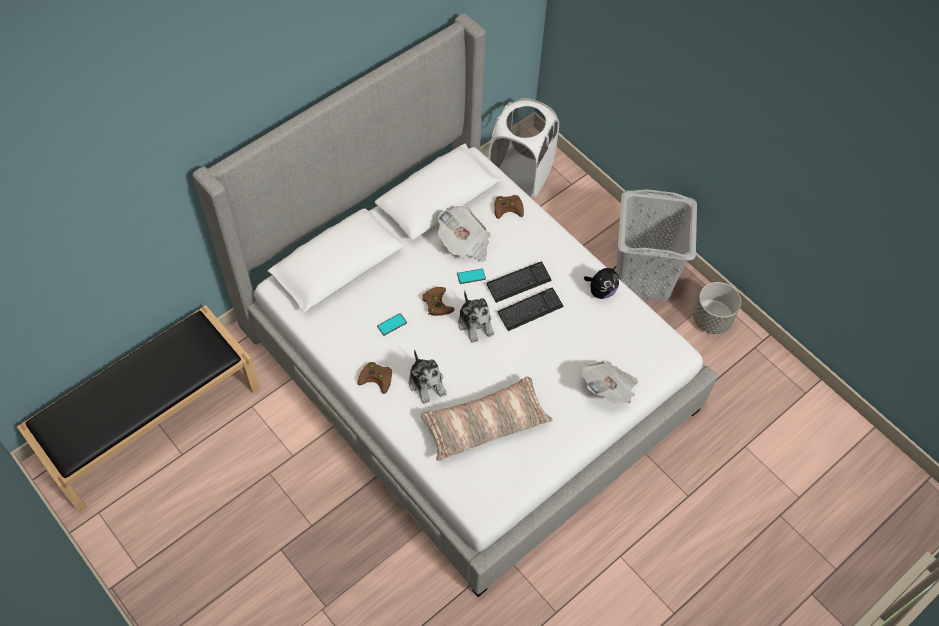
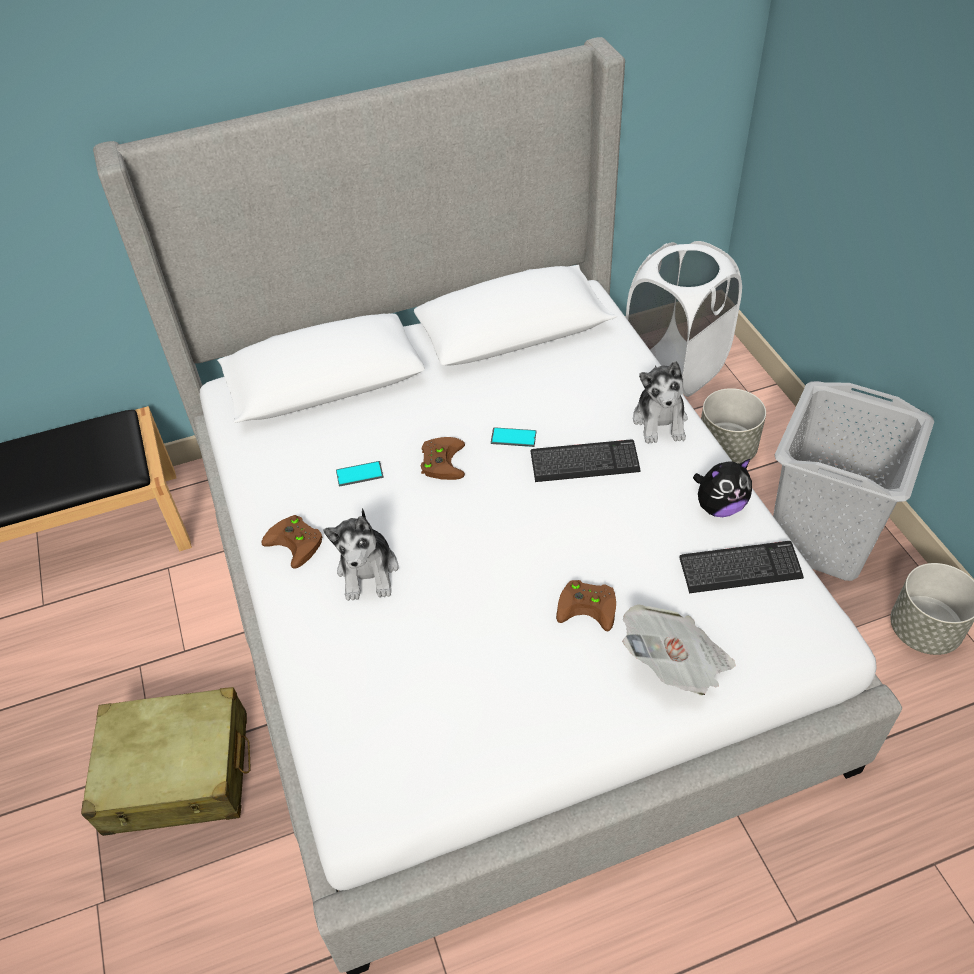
camera: 25 degrees right, 10 degrees down
pillow [421,376,553,461] -> none
newspaper [438,206,490,262] -> none
plush toy [458,291,494,343] -> plush toy moved to [633,361,688,443]
brown game controller [494,195,524,219] -> brown game controller moved to [556,580,616,631]
keyboard [498,288,564,331] -> keyboard moved to [679,541,804,593]
none -> beige suitcase [81,687,251,836]
none -> grey planter [701,388,766,464]

